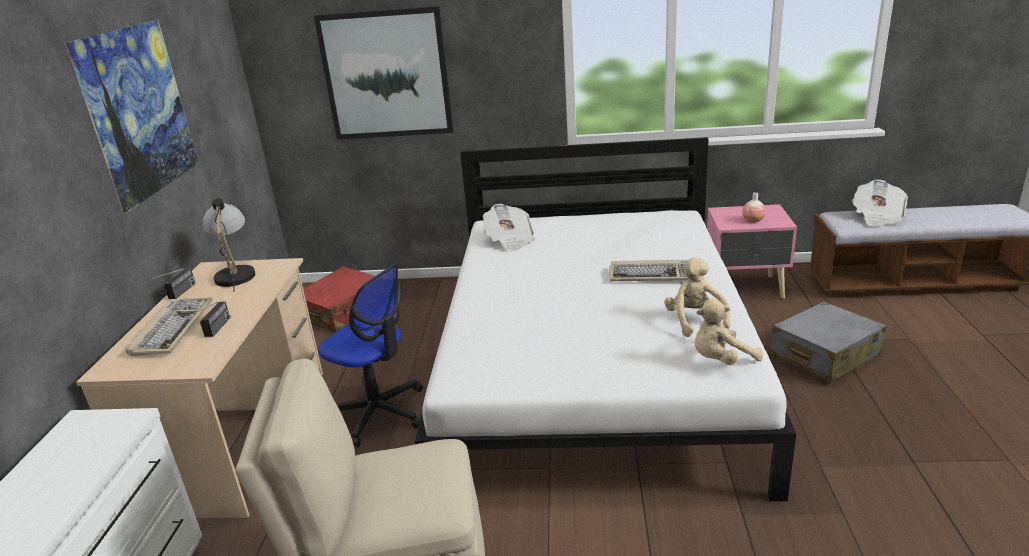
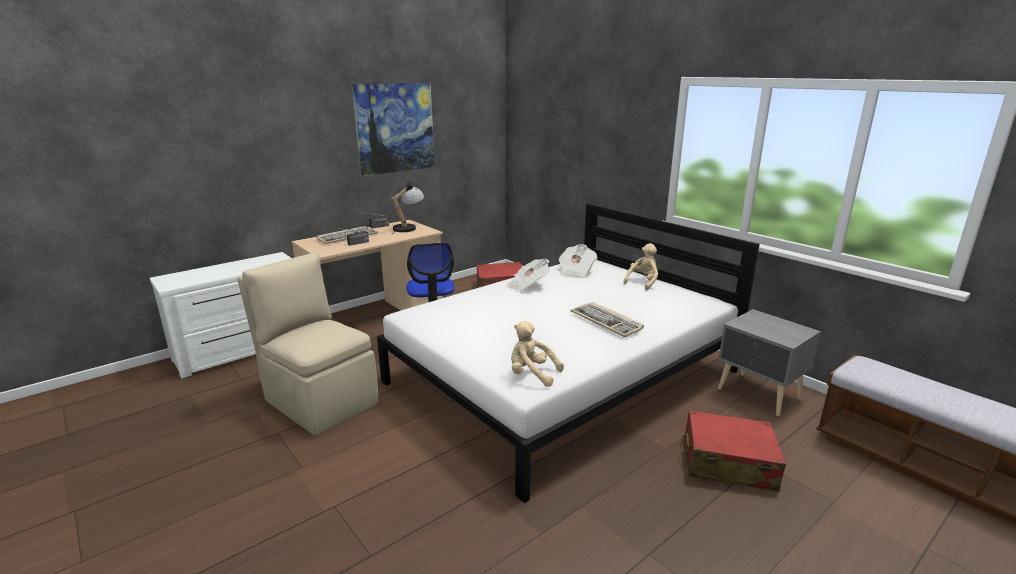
camera: 45 degrees right, 5 degrees down
picture [314,6,454,140] -> none
beige plush toy [664,257,731,337] -> beige plush toy moved to [623,243,658,291]
pink nightstand [707,204,797,299] -> grey nightstand [718,309,821,416]
vase [742,192,766,223] -> none
grey suitcase [769,301,887,383] -> red suitcase [680,410,786,491]
newspaper [852,180,908,227] -> newspaper moved to [506,259,550,291]

